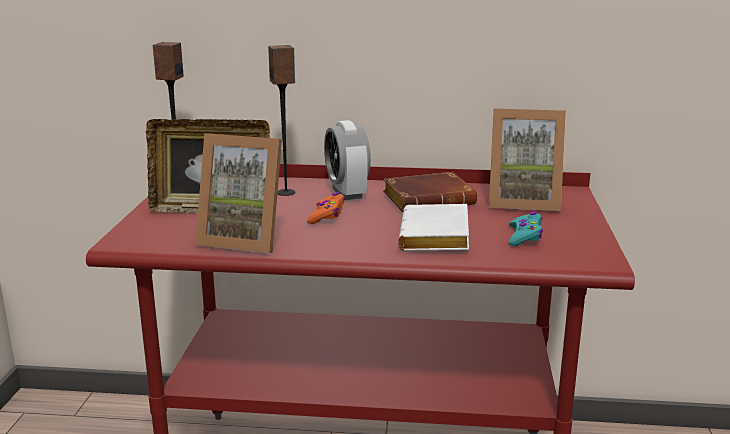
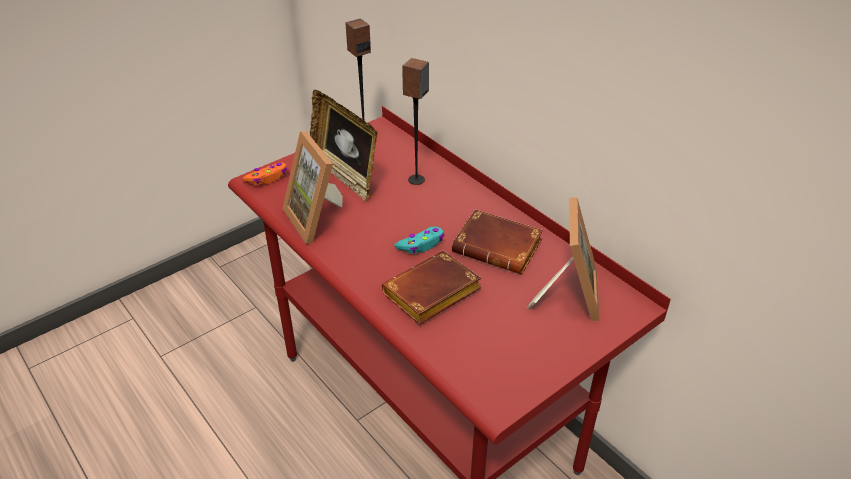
camera: 45 degrees right, 20 degrees up
orange game controller [307,192,345,224] -> orange game controller moved to [242,162,287,185]
alarm clock [324,120,371,200] -> none
white book [398,204,469,251] -> brown book [382,251,481,325]
picture frame [489,109,566,211] -> picture frame turned 135 degrees counterclockwise [527,197,600,321]
turquoise game controller [509,211,543,246] -> turquoise game controller moved to [394,226,444,254]

